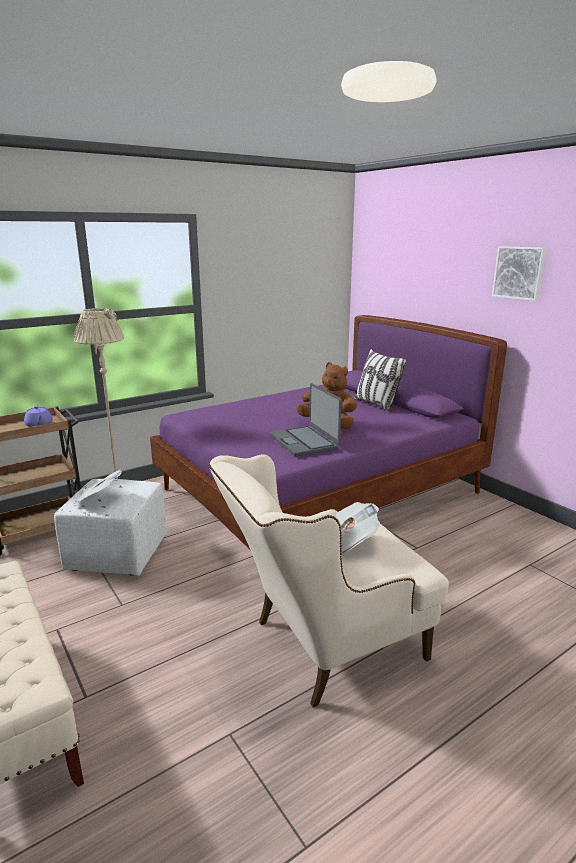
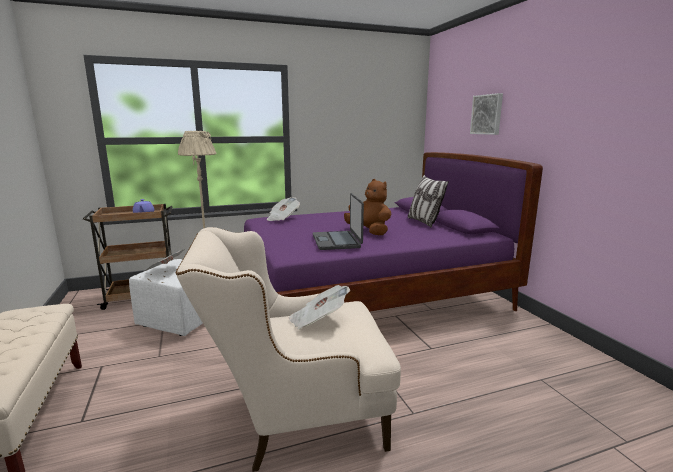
camera: 15 degrees right, 5 degrees down
picture [492,246,547,301] -> picture moved to [470,93,503,135]
none -> newspaper [267,197,300,221]

